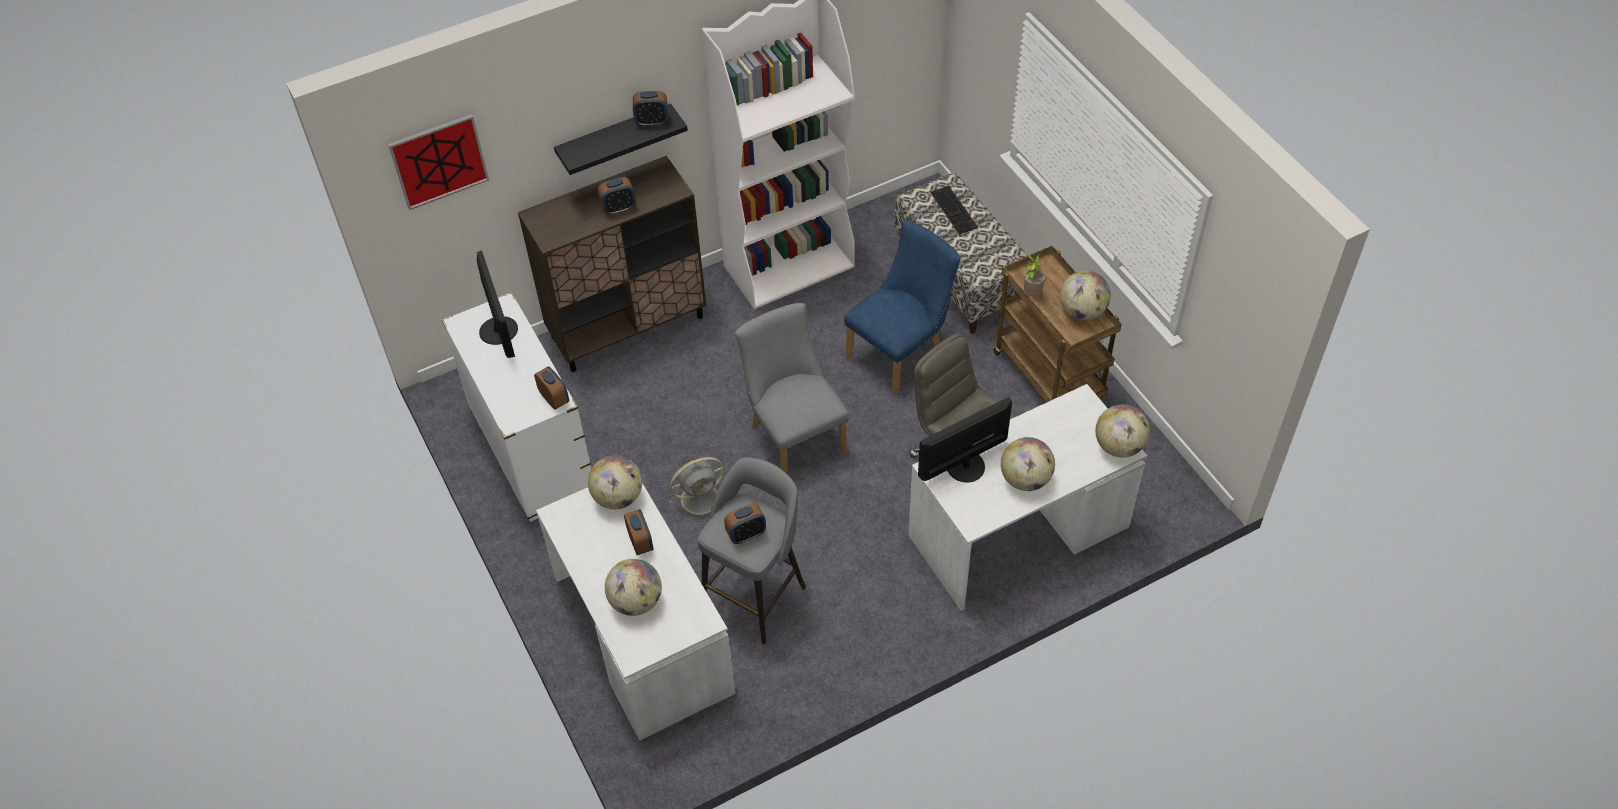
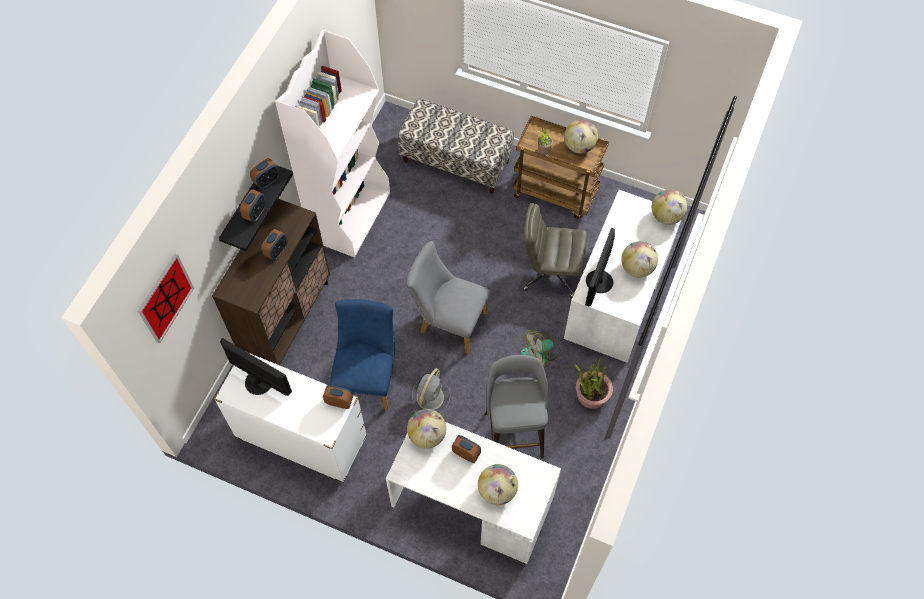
camera: 40 degrees left, 10 degrees up
alarm clock [724,503,766,544] -> alarm clock moved to [240,189,266,222]
blue chair [844,220,960,394] -> blue chair moved to [330,299,395,411]
keyboard [930,185,978,235] -> none
none -> fan [520,330,560,367]
none -> potted plant [574,358,613,409]

